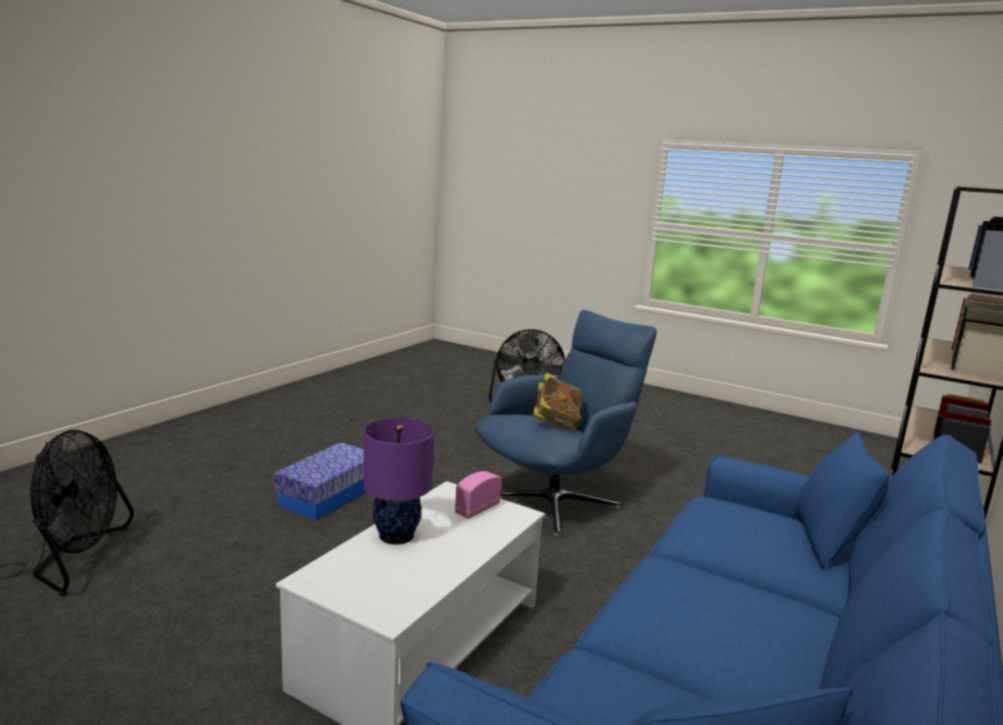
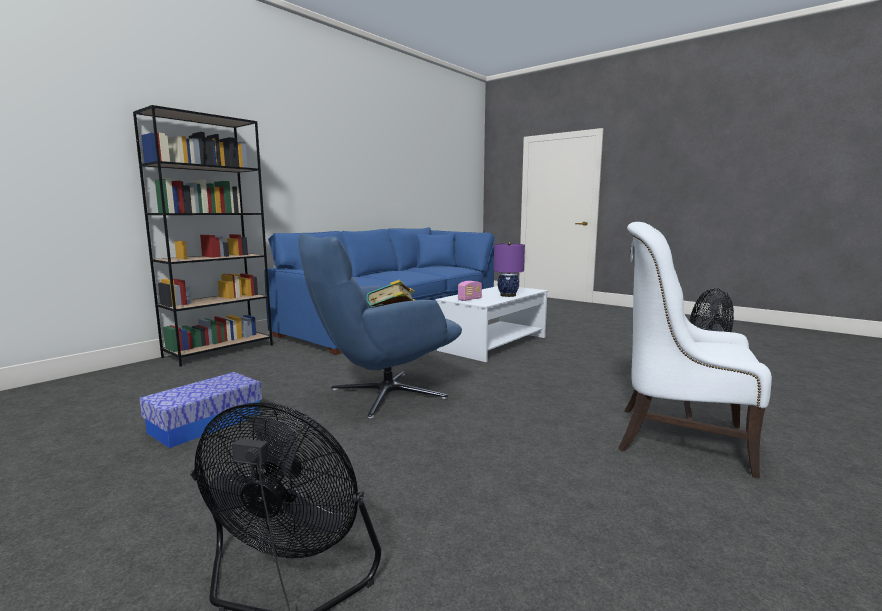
camera: 170 degrees left, 5 degrees down
storage box [274,442,366,521] -> storage box moved to [139,372,262,448]
none -> white chair [618,222,772,479]

